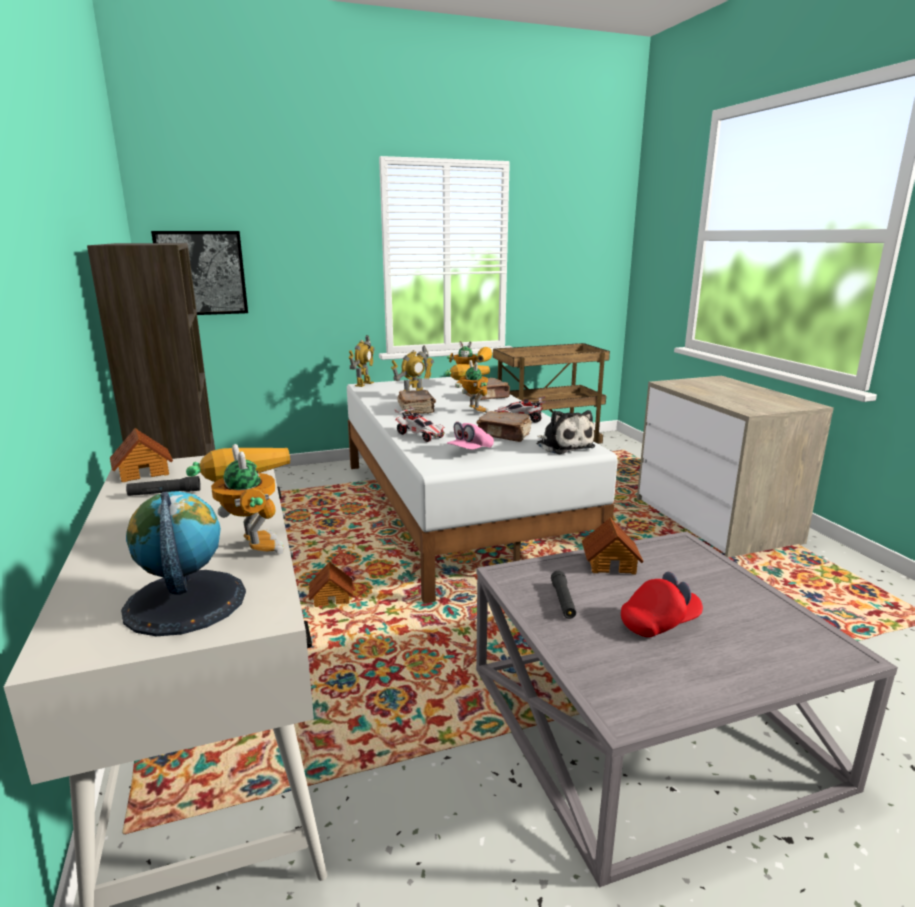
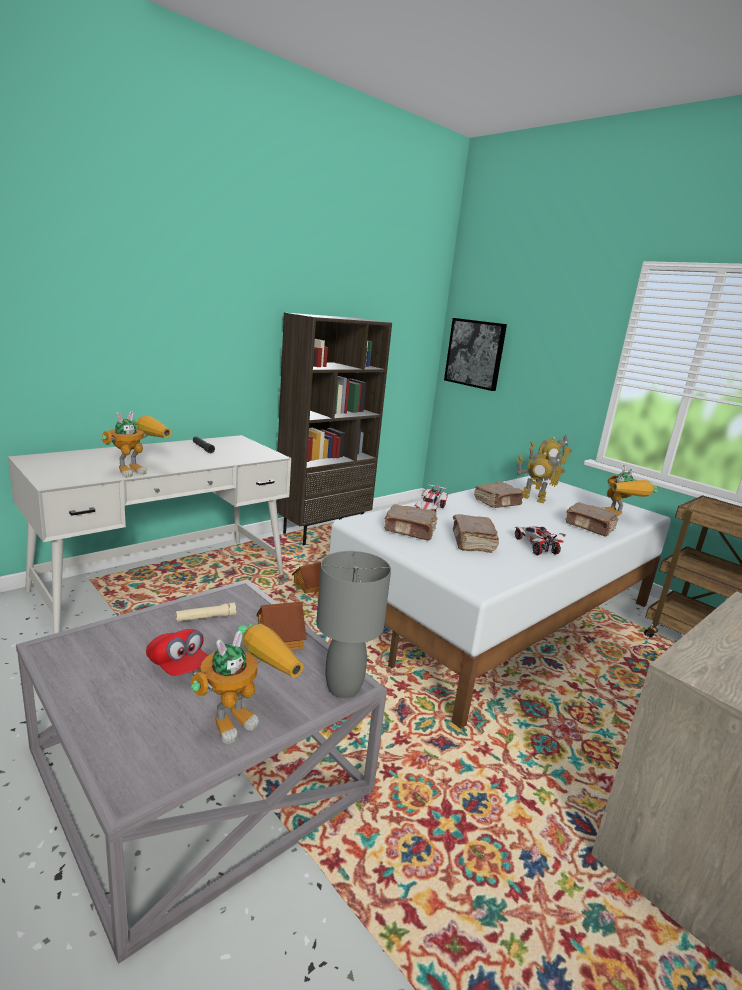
camera: 65 degrees right, 0 degrees up
toy house [110,428,173,482] -> none
globe [121,491,246,636] -> none
toy robot [445,360,490,413] -> toy robot moved to [191,624,303,744]
pink cap [447,422,494,450] -> brown book [384,504,438,541]
plush toy [537,410,595,454] -> none
black flashlight [551,571,576,619] -> beige flashlight [176,603,236,622]
none -> grey table lamp [316,551,391,698]

